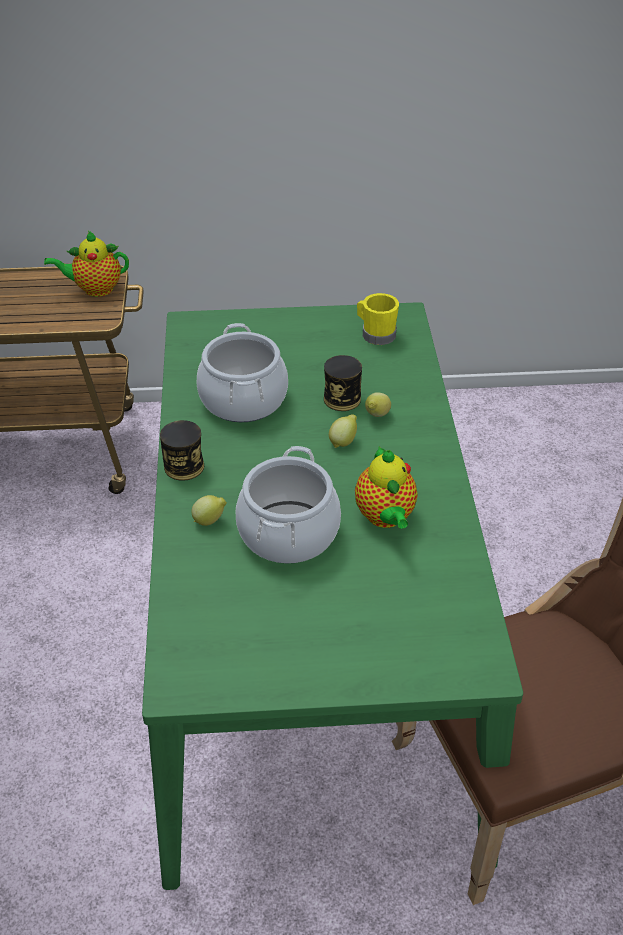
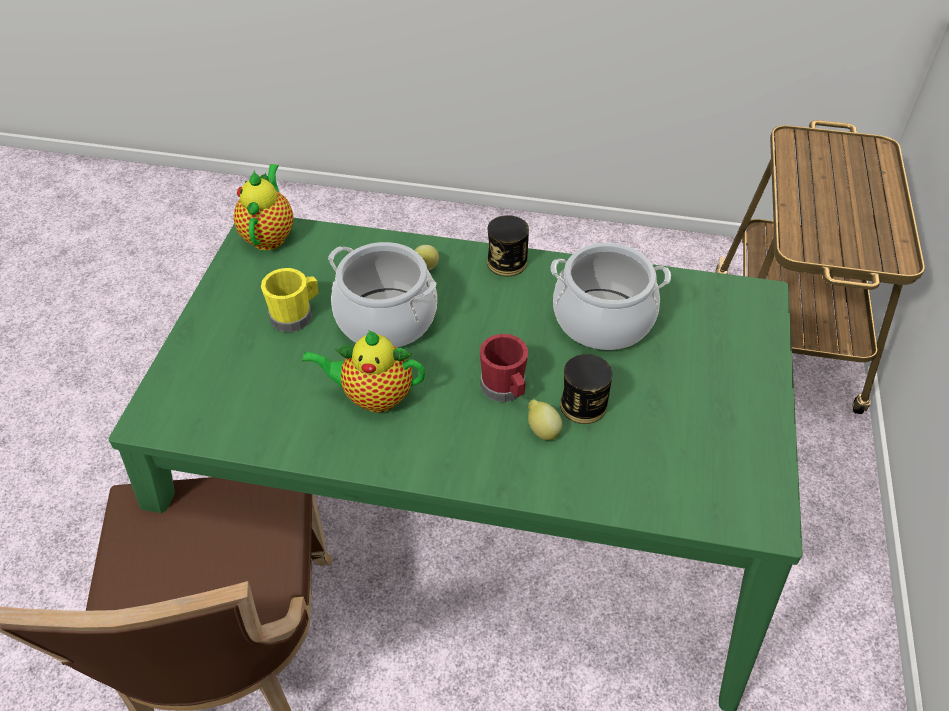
camera: 105 degrees right, 5 degrees up
teapot [44,231,129,297] -> teapot moved to [234,164,293,250]
lemon [329,414,357,448] -> red mug [480,334,528,402]
yellow mug [357,293,399,345] -> yellow mug moved to [261,268,318,332]

